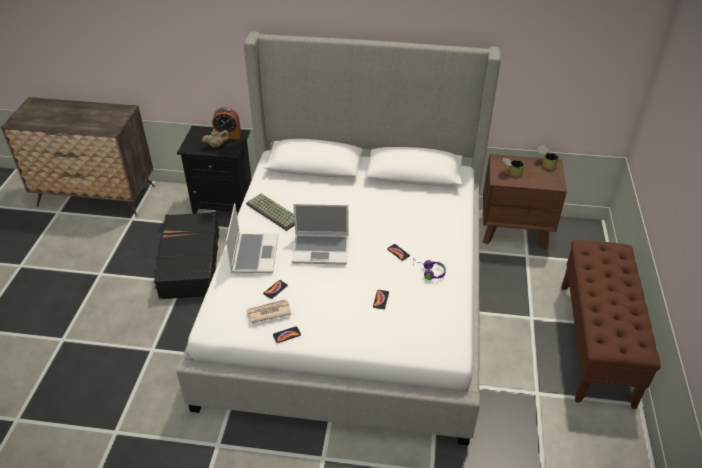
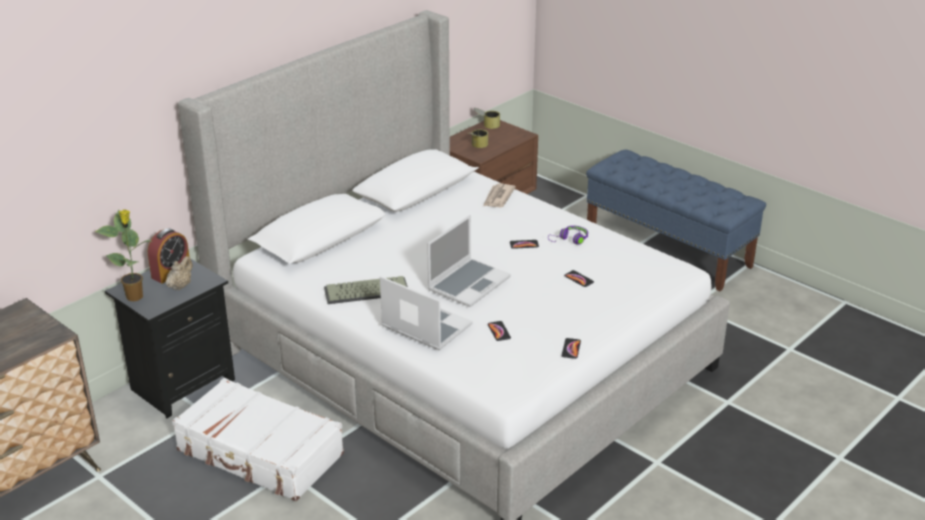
camera: 55 degrees left, 10 degrees down
black suitcase [154,212,219,299] -> white suitcase [172,378,344,501]
newspaper [246,299,292,323] -> newspaper moved to [483,183,516,207]
brown bench [561,240,661,409] -> blue bench [586,149,766,291]
none -> potted plant [95,210,153,301]

